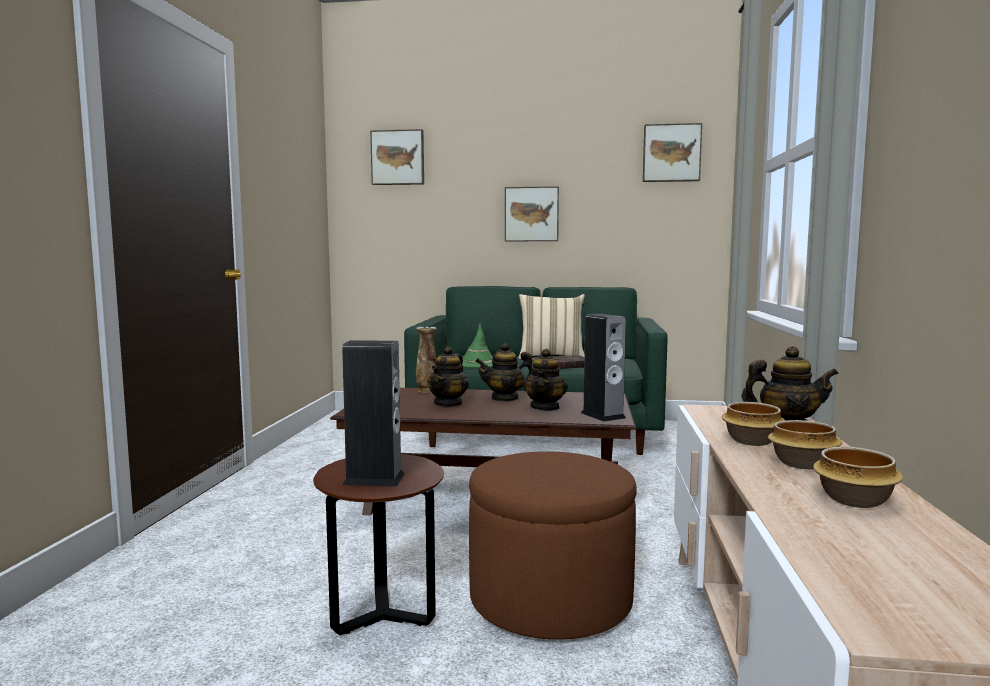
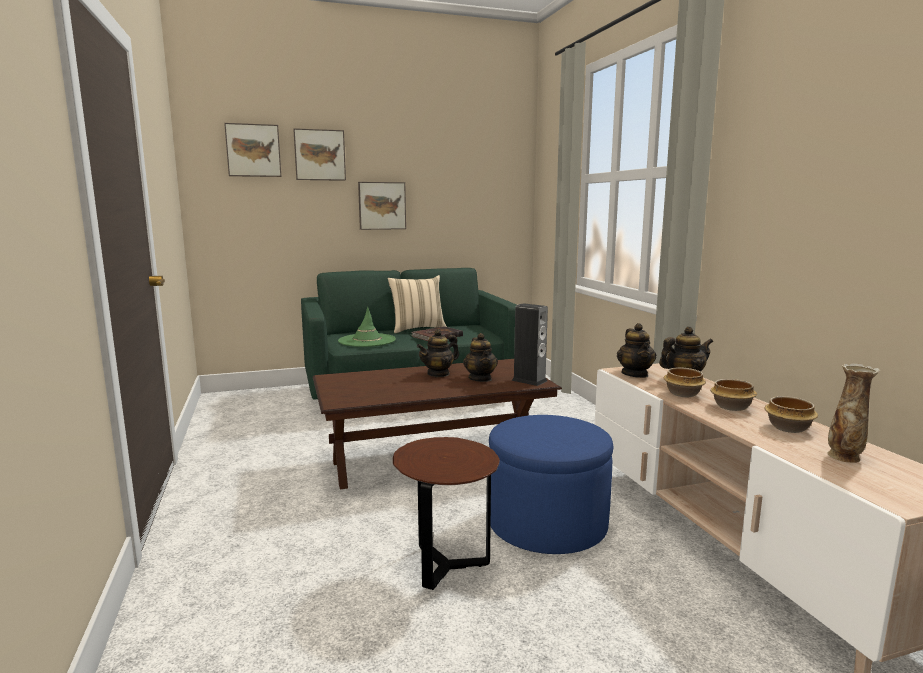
camera: 25 degrees left, 5 degrees up
speaker [342,340,405,487] -> none
vase [416,327,437,393] -> vase moved to [827,363,880,463]
teapot [427,346,469,407] -> teapot moved to [617,323,656,378]
brown ottoman [469,451,637,640] -> blue ottoman [489,415,613,554]
picture [643,123,702,182] -> picture moved to [293,128,346,181]

